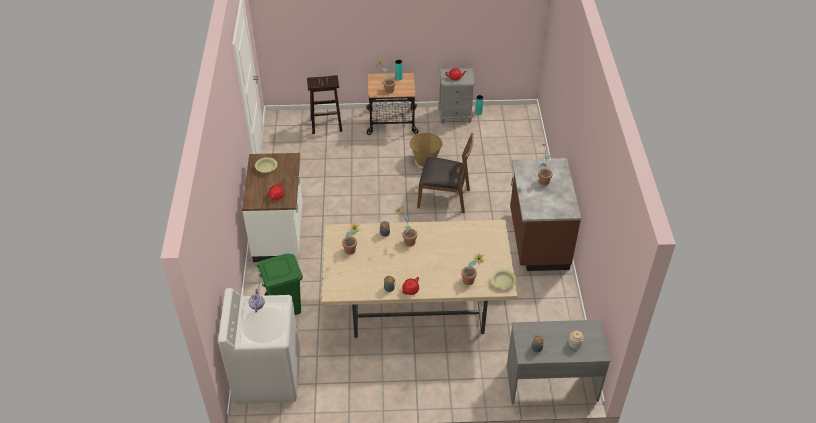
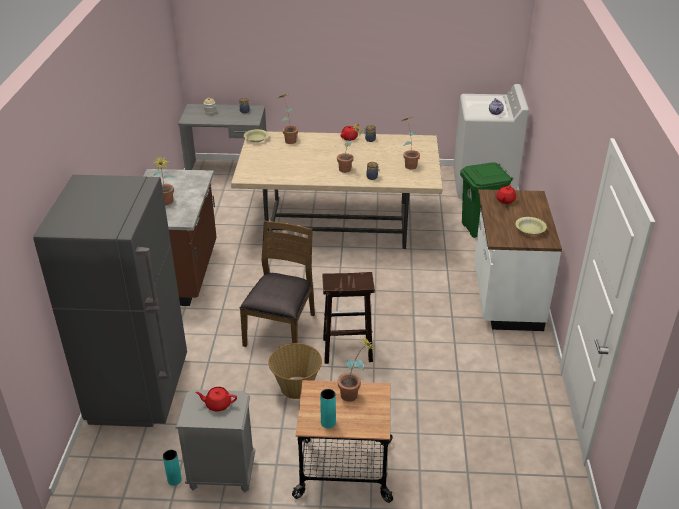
camera: 175 degrees left, 10 degrees down
brown stool [307,75,342,134] -> brown stool moved to [322,272,375,364]
brown chair [417,133,474,213] -> brown chair turned 90 degrees clockwise [240,221,315,347]
none -> grey fridge [33,175,187,427]

